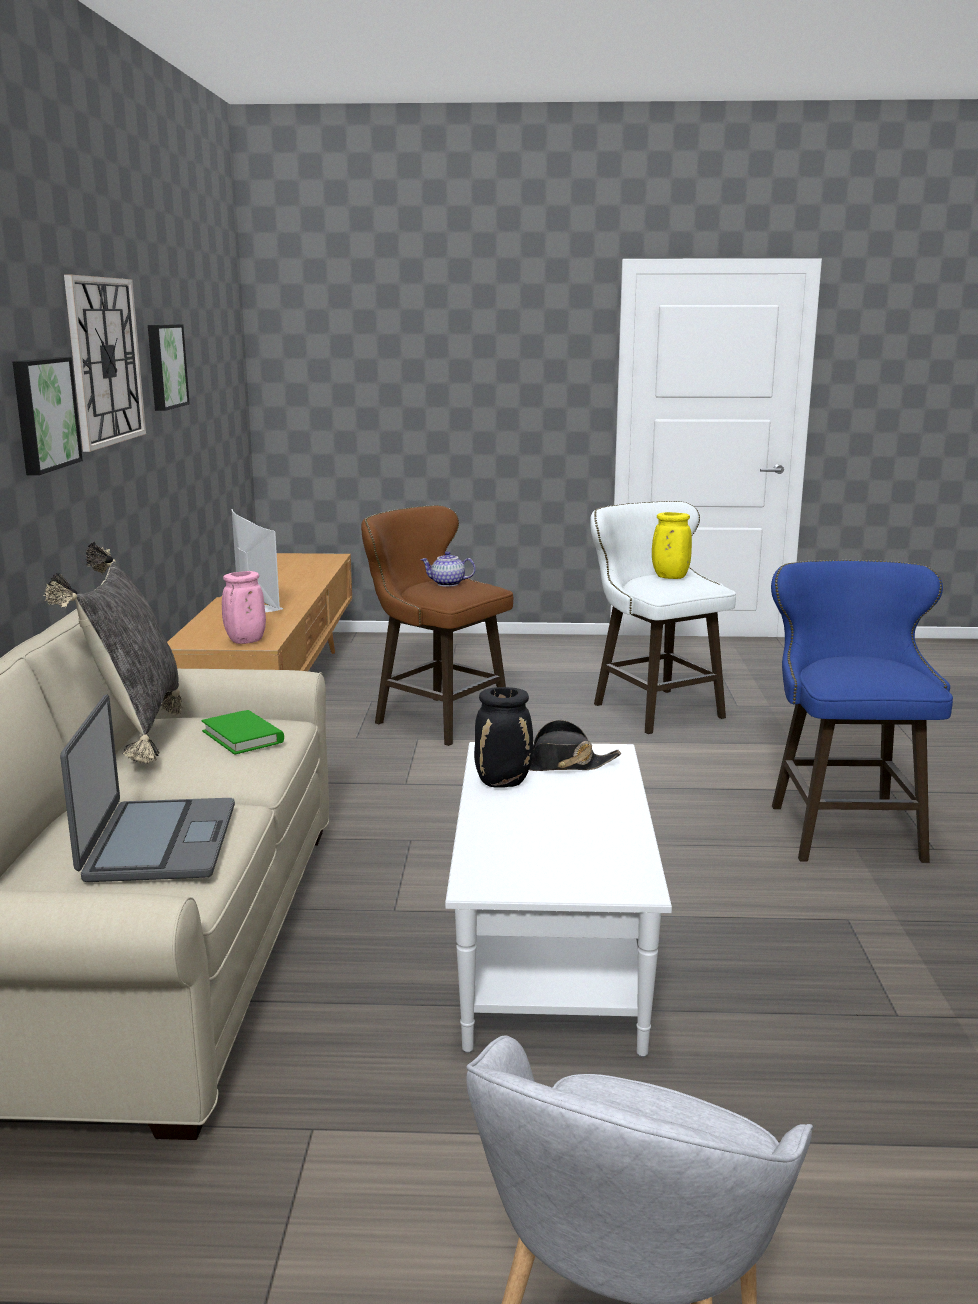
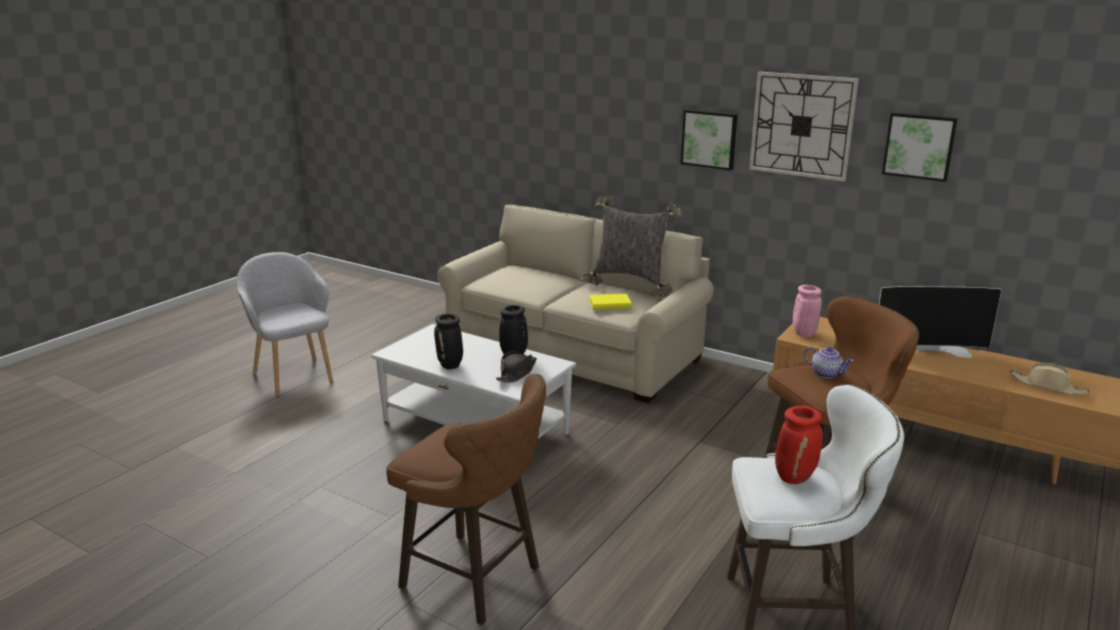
camera: 120 degrees right, 5 degrees up
laptop [60,694,235,882] -> none
green book [201,710,284,755] -> yellow book [589,294,632,310]
teapot [420,551,476,587] -> teapot turned 90 degrees clockwise [804,347,854,378]
yellow vase [652,512,692,579] -> red vase [775,406,823,484]
blue stool [771,560,953,863] -> brown stool [386,373,546,625]
none -> black vase [434,313,463,369]
none -> beige hat [1010,363,1090,394]

